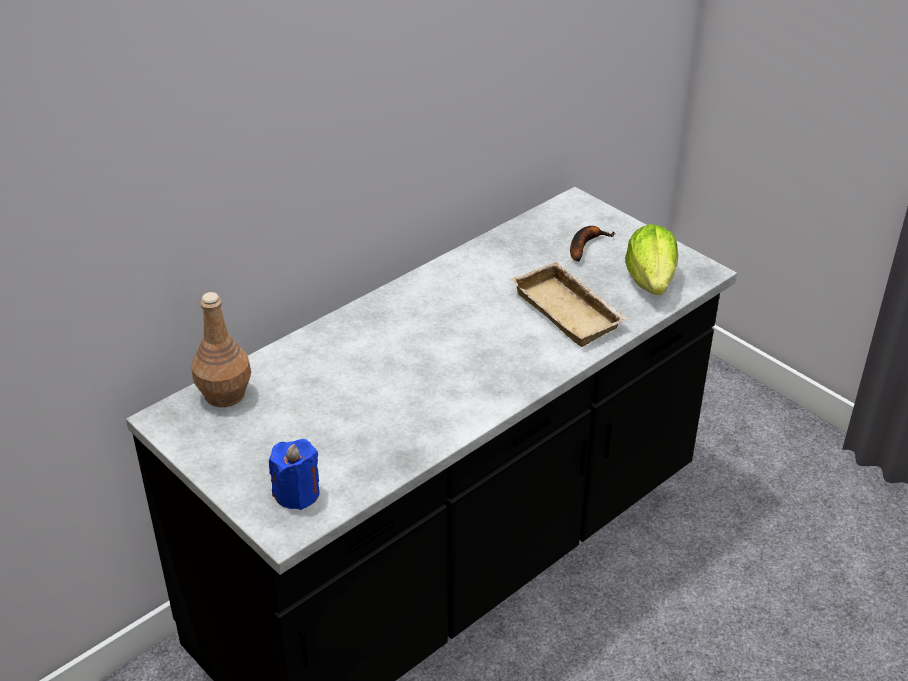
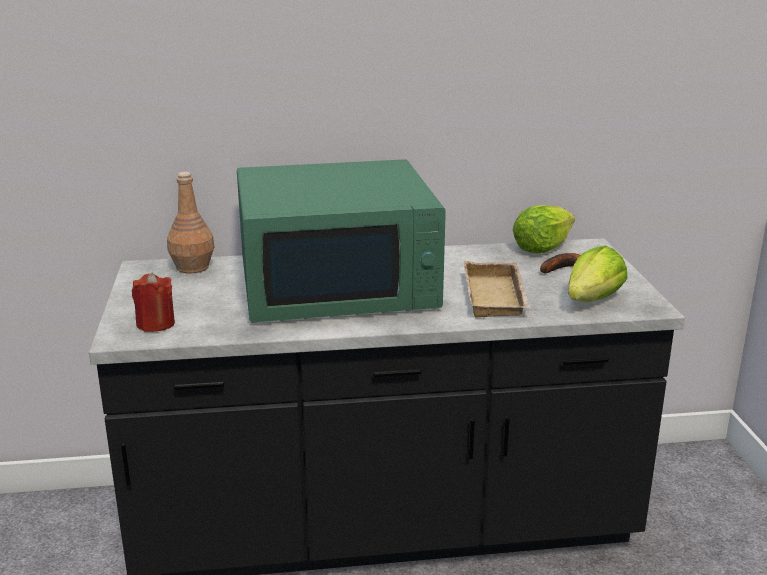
camera: 35 degrees right, 15 degrees down
blue candle [269,439,319,510] -> red candle [132,272,175,332]
none -> green microwave [237,159,446,322]
none -> lettuce [513,205,575,254]

